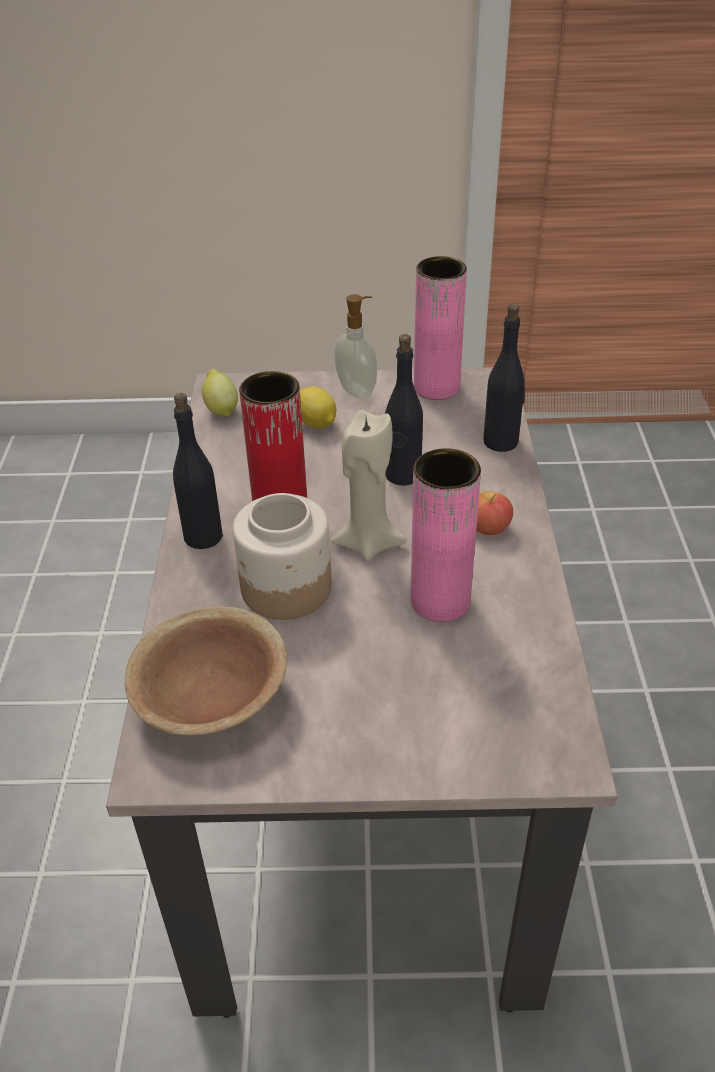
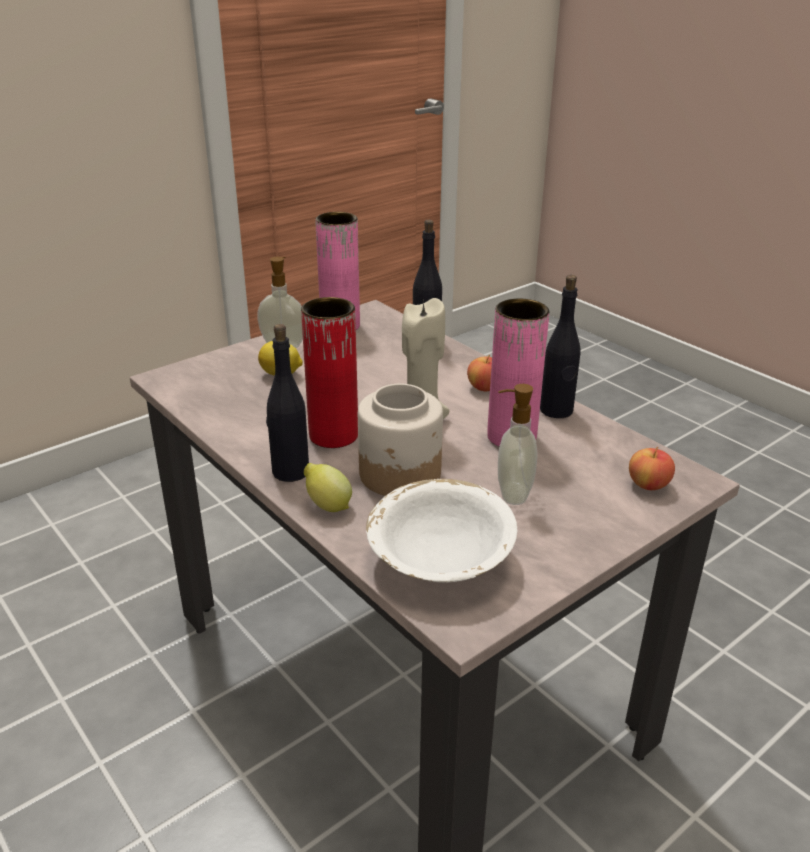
camera: 40 degrees left, 10 degrees down
brown bowl [125,606,287,735] -> white bowl [366,479,517,583]
lemon [202,369,238,417] -> lemon moved to [304,463,352,512]
black bottle [385,334,423,486] -> black bottle moved to [540,275,581,418]
none -> soap dispenser [498,384,538,505]
none -> apple [629,447,675,490]

